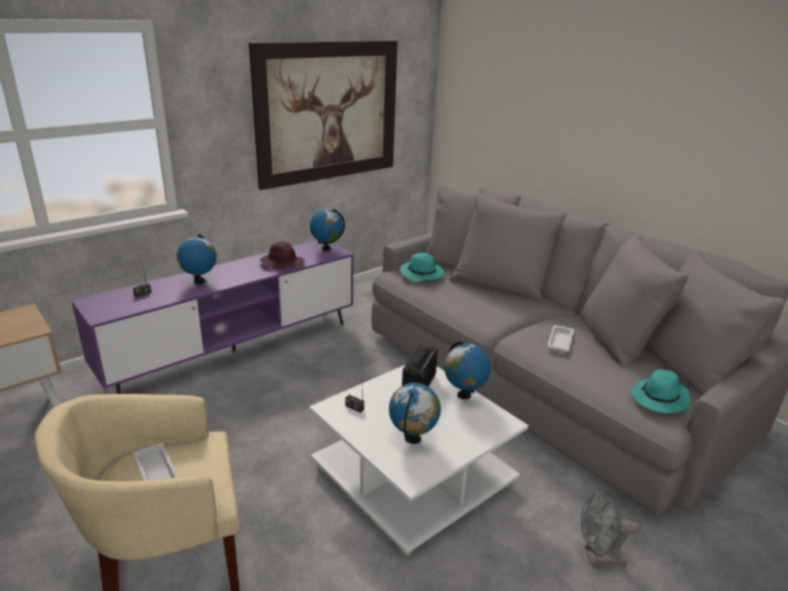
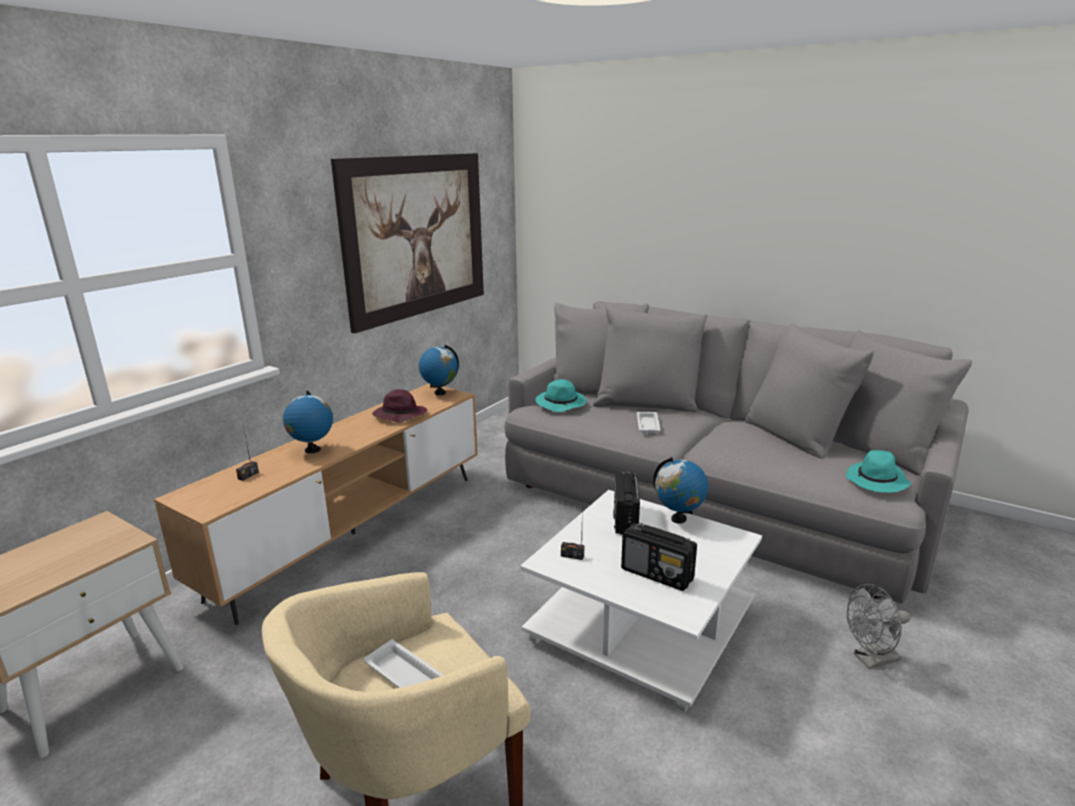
camera: 15 degrees left, 5 degrees down
purple tv stand [71,240,353,394] -> brown tv stand [154,384,478,625]
globe [389,383,441,444] -> radio [621,523,697,591]
white tray [548,325,574,352] -> white tray moved to [637,412,661,433]

